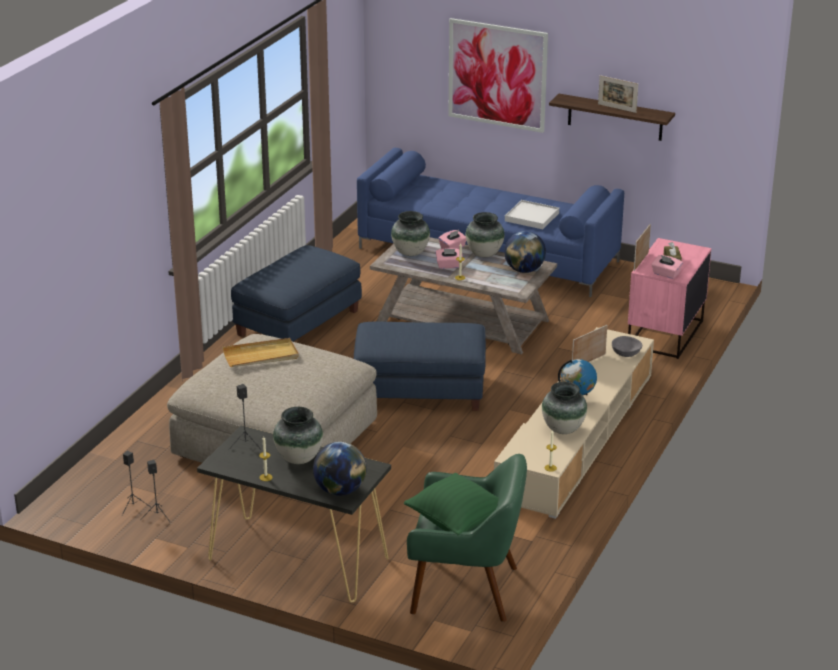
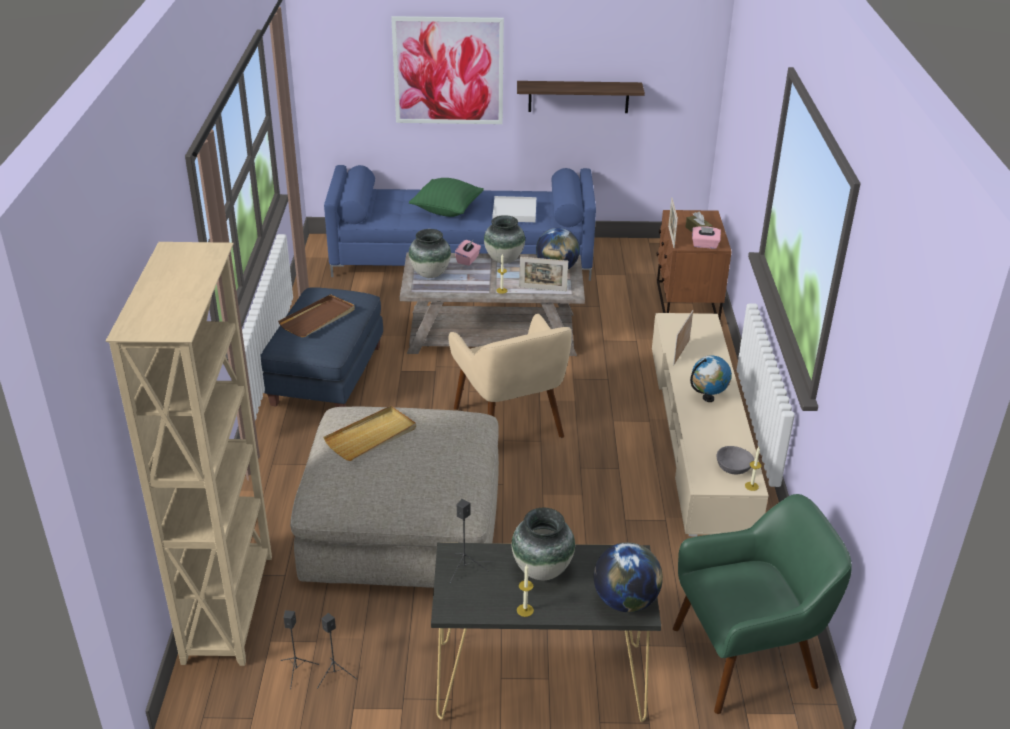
camera: 25 degrees left, 5 degrees up
blue ottoman [354,322,486,411] -> beige armchair [449,314,571,438]
green pillow [404,473,499,536] -> green pillow moved to [409,178,484,217]
pink tissue box [435,248,463,269] -> none
vase [542,382,587,434] -> none
picture frame [598,75,638,113] -> picture frame moved to [519,257,568,291]
grey bowl [612,336,642,357] -> grey bowl moved to [716,446,754,475]
pink nightstand [628,238,711,359] -> brown nightstand [657,210,732,320]
none -> beige bookcase [106,242,272,666]
none -> brown tray [278,294,355,337]

